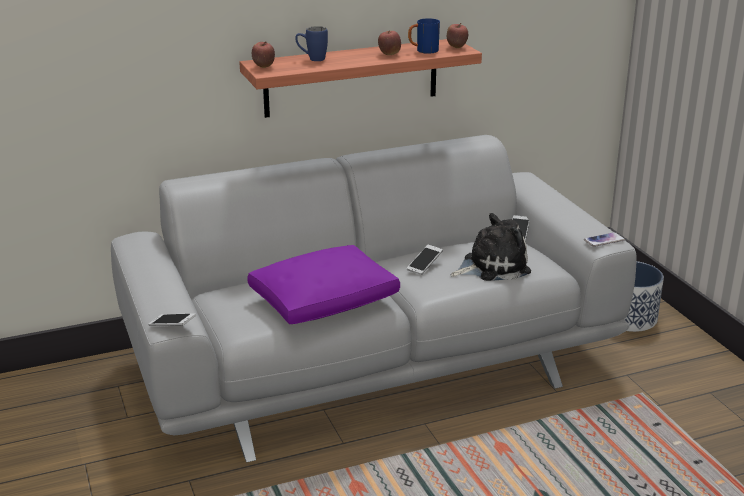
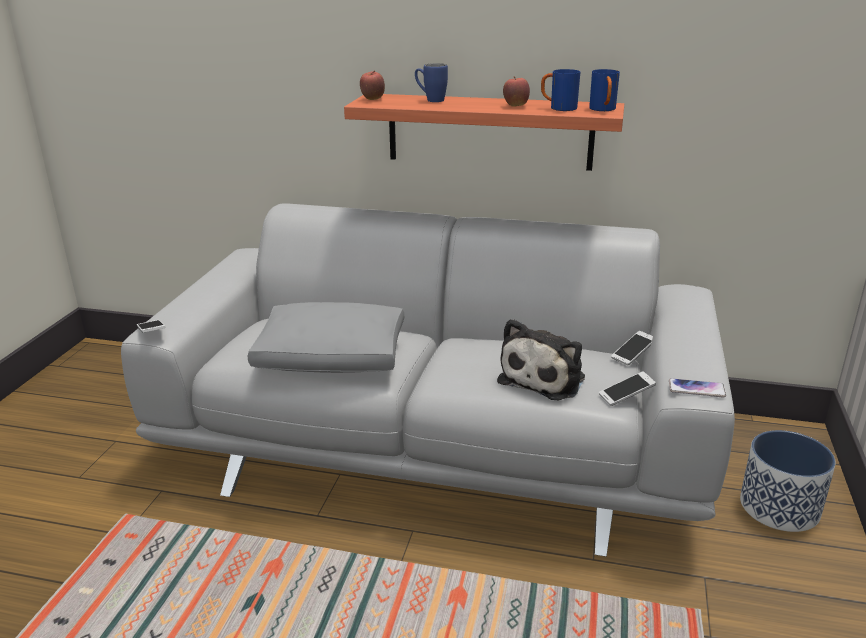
camera: 35 degrees right, 0 degrees up
purple pillow [247,245,400,324] -> grey pillow [247,302,404,373]
phone [407,245,443,275] -> phone moved to [599,371,656,406]
apple [447,23,468,48] -> blue mug [589,69,620,111]
plush toy [451,213,531,281] -> plush toy turned 105 degrees clockwise [497,319,585,400]

